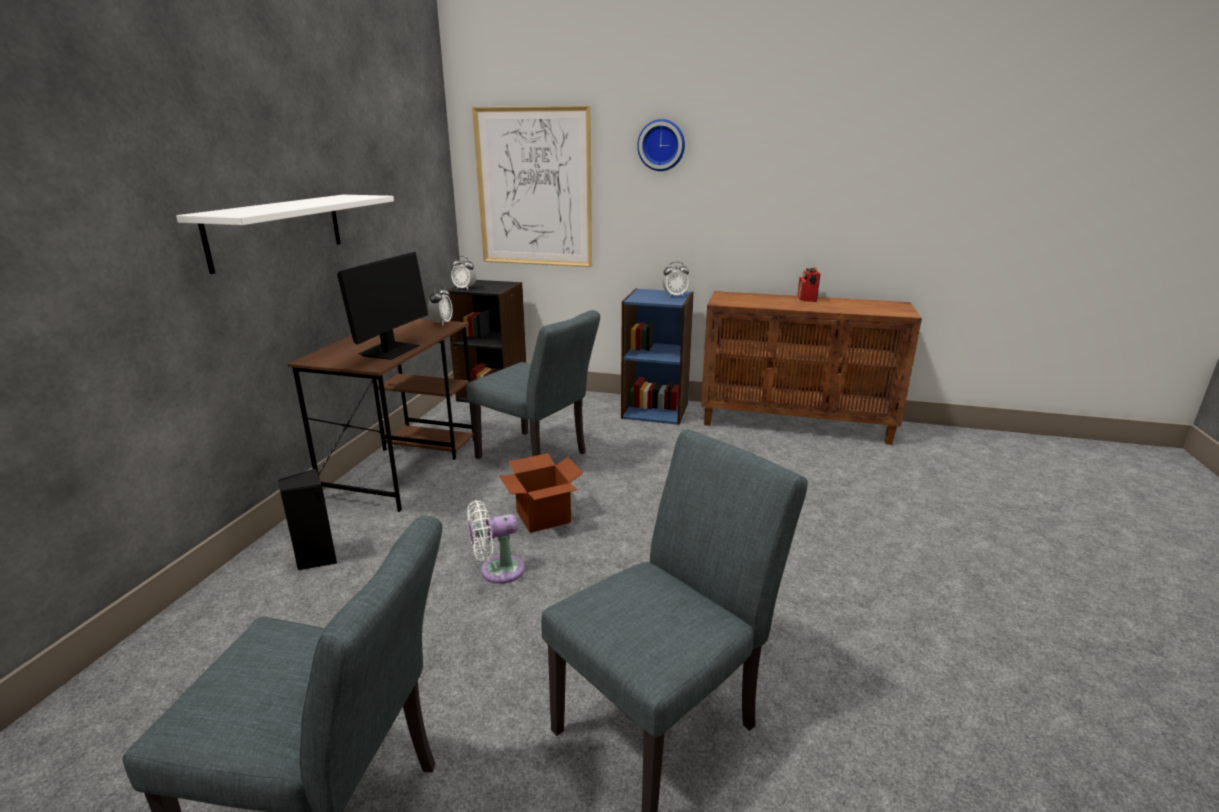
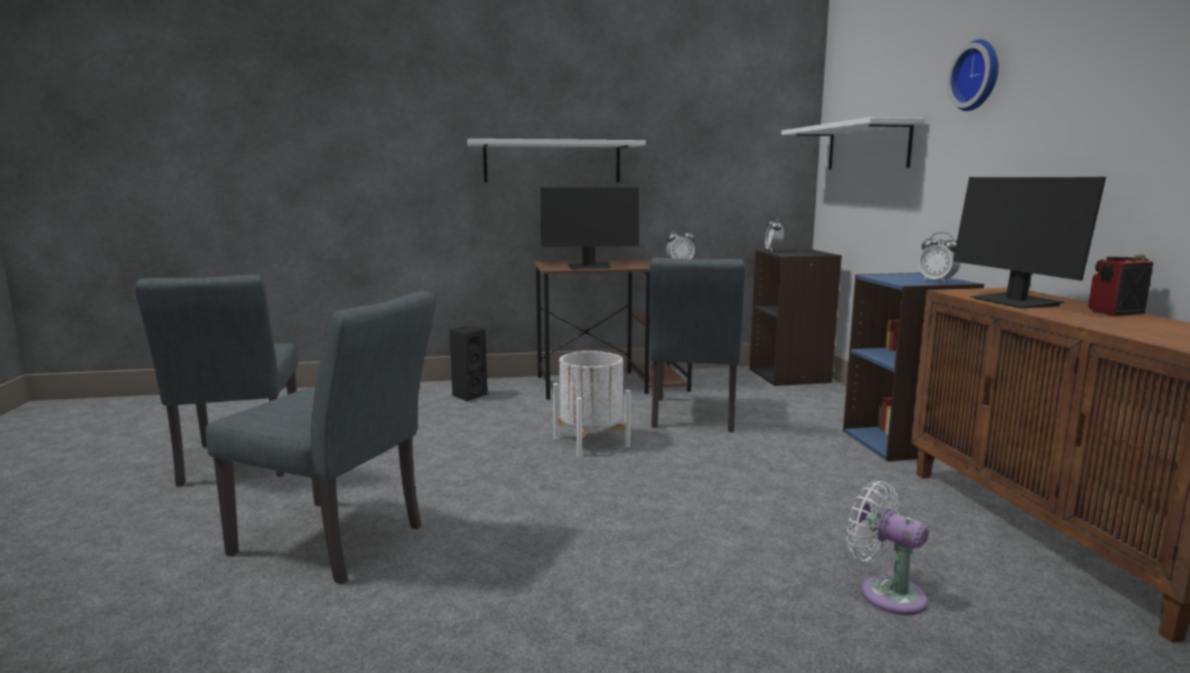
camera: 65 degrees right, 10 degrees down
white fan [467,500,525,584] -> white fan moved to [847,481,929,615]
picture [472,106,592,267] -> white shelf [781,117,925,170]
cardboard box [499,453,583,533] -> white planter [553,351,631,457]
none -> monitor [953,177,1106,308]

